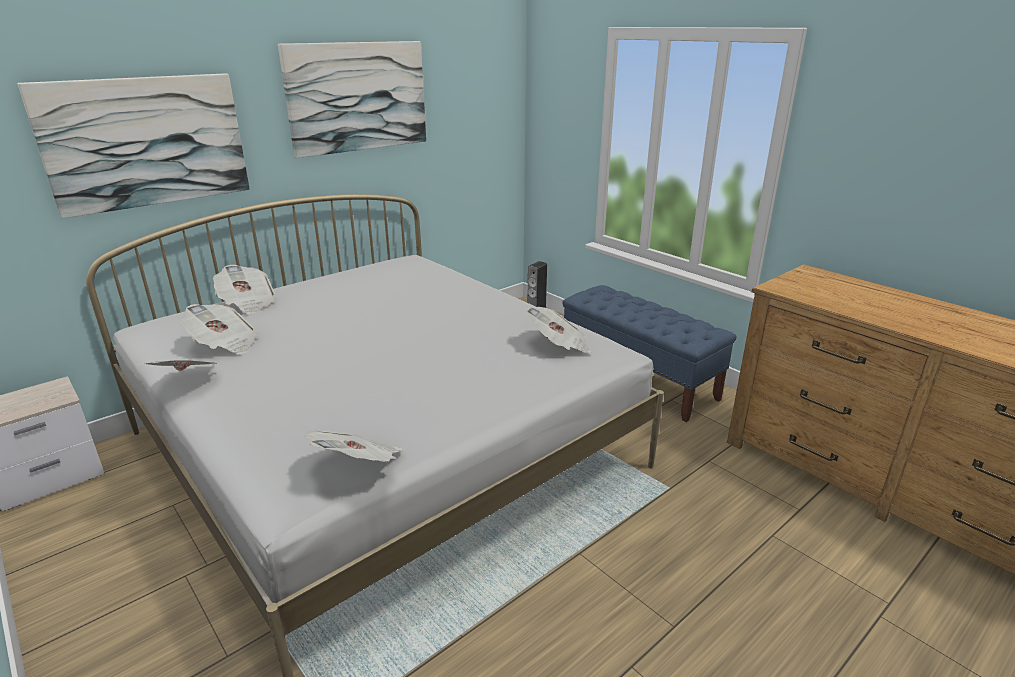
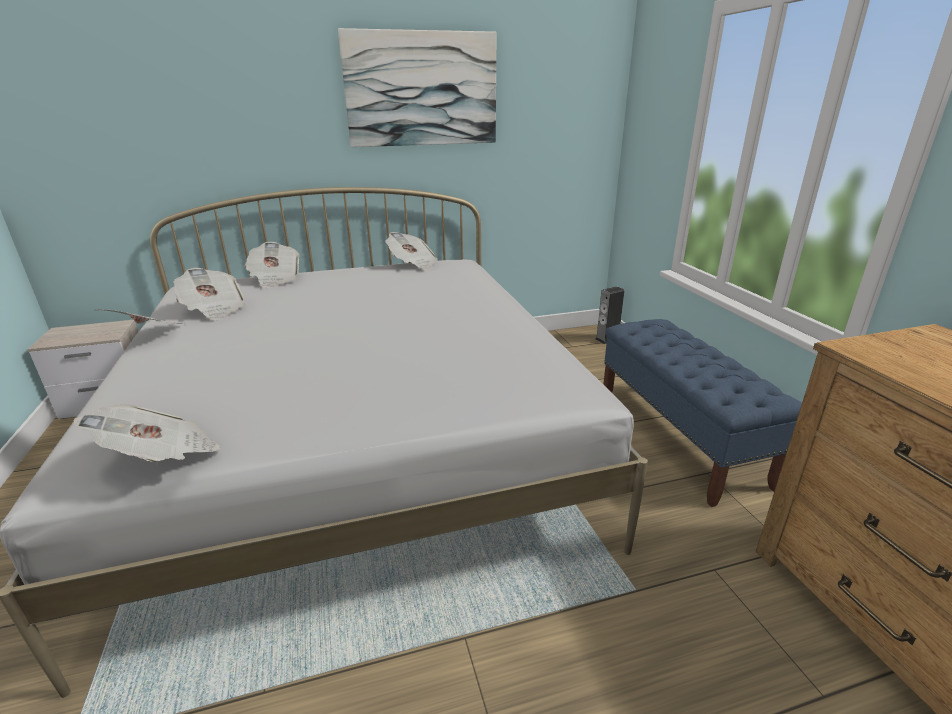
camera: 25 degrees right, 0 degrees up
picture [17,73,250,219] -> none
newspaper [526,307,591,354] -> newspaper moved to [385,232,438,270]

